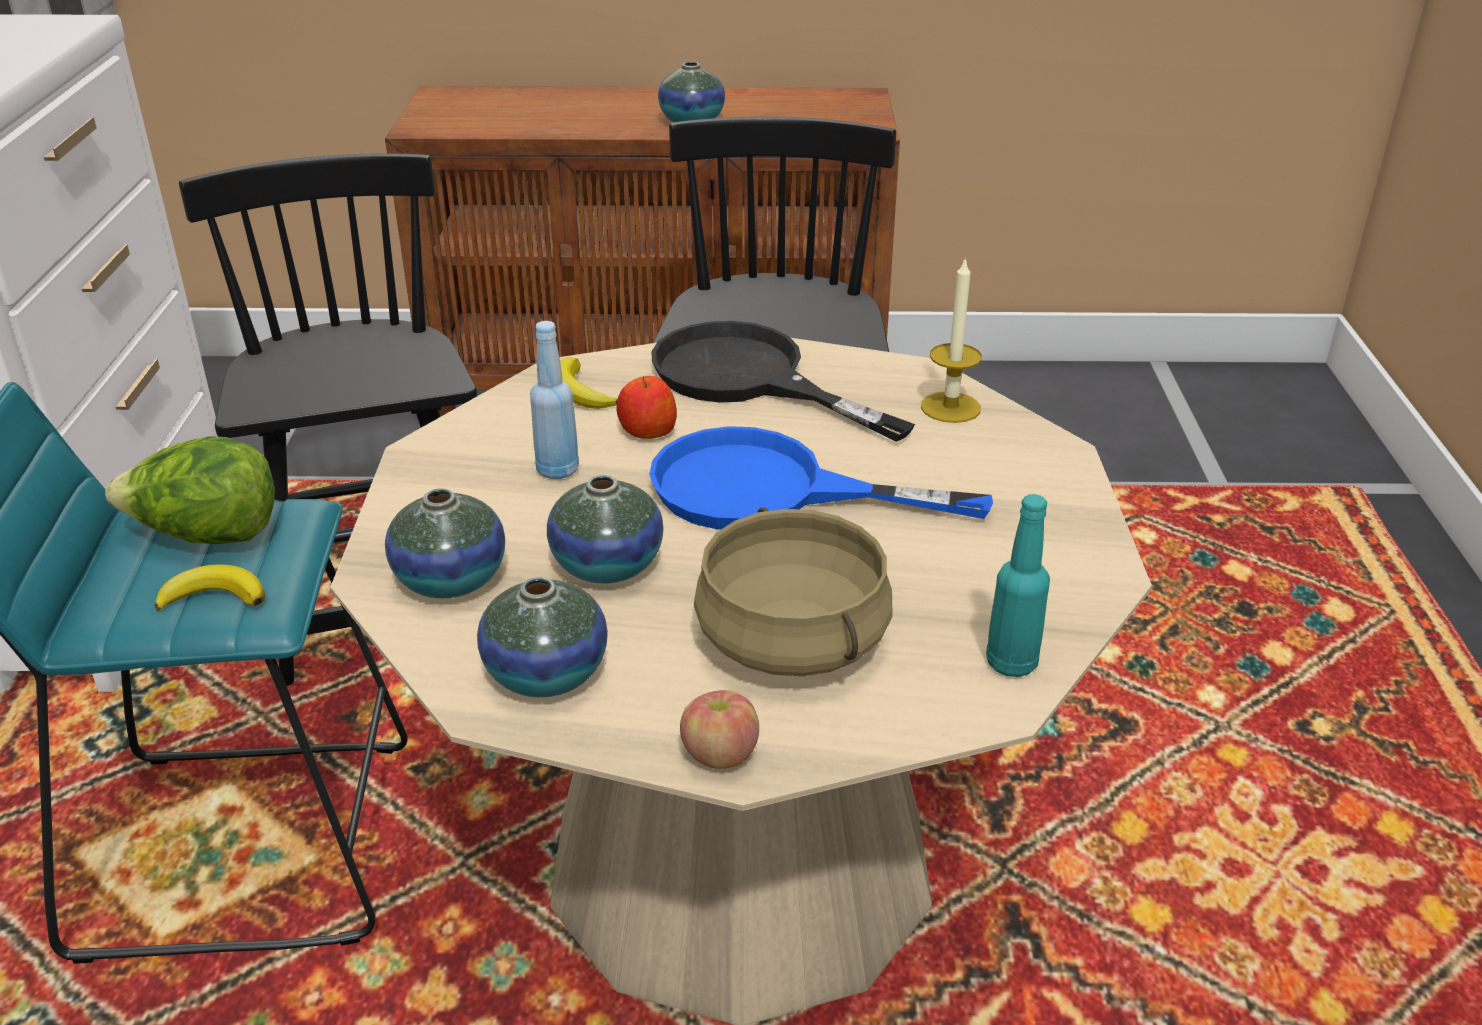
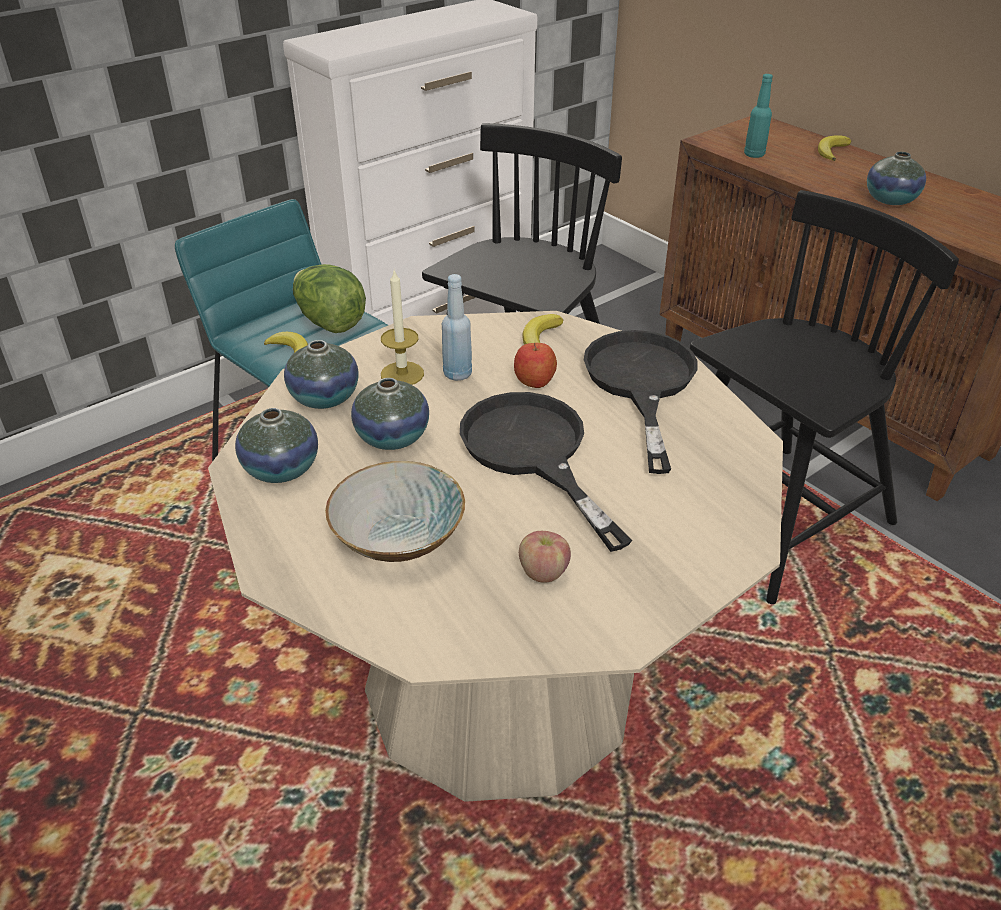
camera: 50 degrees right, 5 degrees up
blue frying pan [649,426,993,530] -> black frying pan [460,392,632,552]
apple [680,690,759,769] -> apple moved to [519,531,571,583]
beige cooking pot [694,507,892,676] -> bowl [325,461,465,562]
candle [921,257,982,423] -> candle moved to [381,270,424,385]
turquoise bottle [986,494,1050,677] -> turquoise bottle moved to [744,74,773,158]
none -> banana [818,135,851,161]

